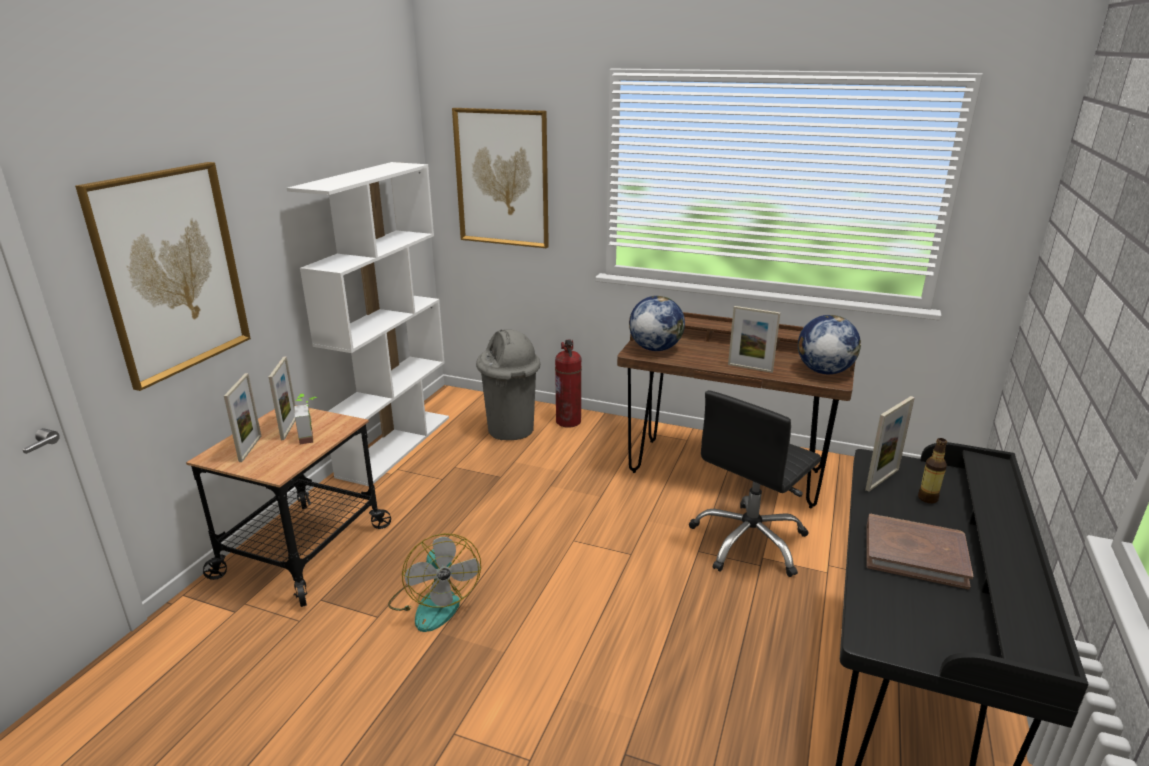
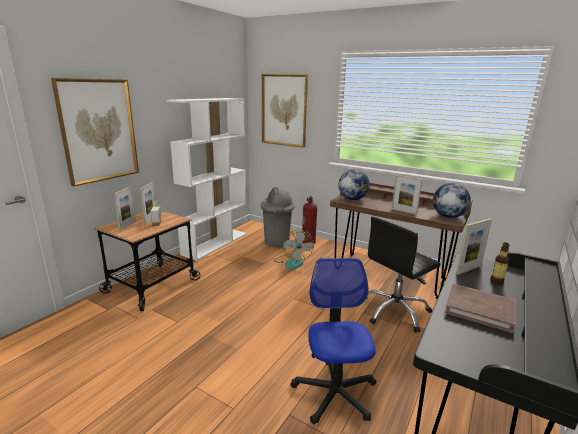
camera: 10 degrees right, 5 degrees down
fan [388,533,481,632] -> fan moved to [274,229,314,270]
none -> office chair [291,258,376,424]

